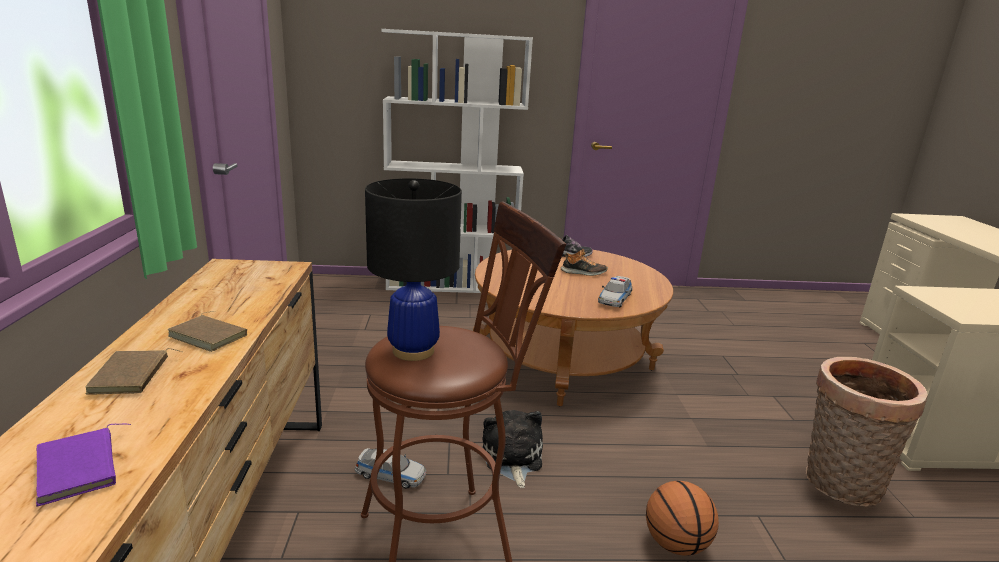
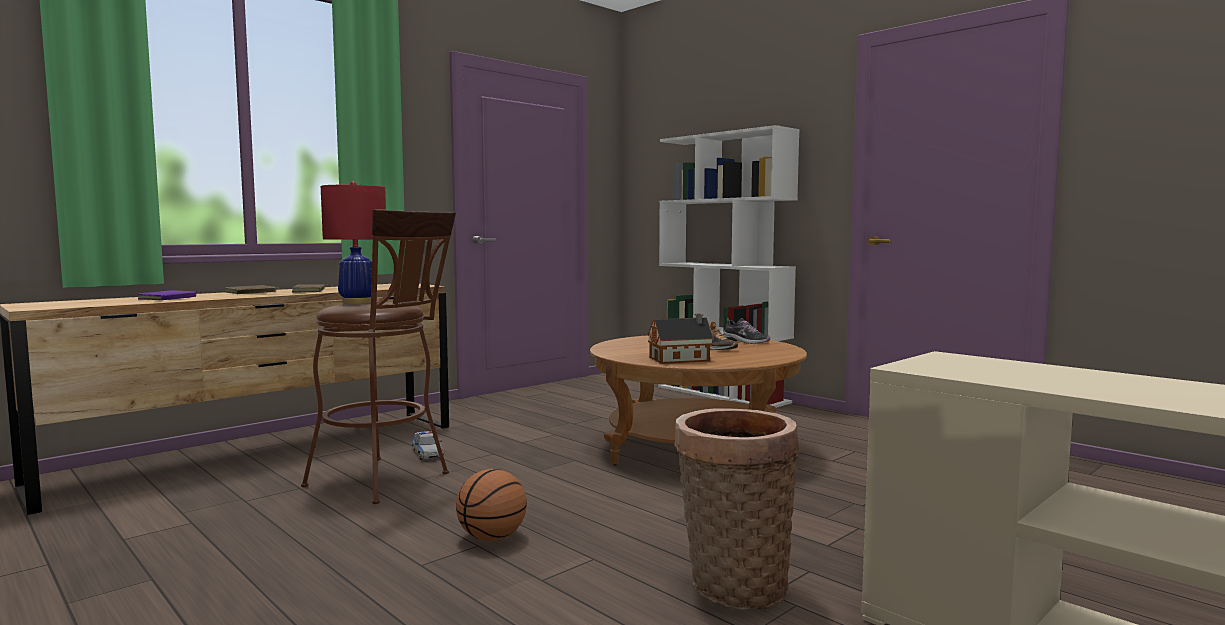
camera: 50 degrees right, 15 degrees down
black table lamp [365,178,462,361] -> red table lamp [321,181,386,304]
plush toy [482,410,543,488] -> none
toy car [598,276,633,307] -> toy house [647,314,714,364]

